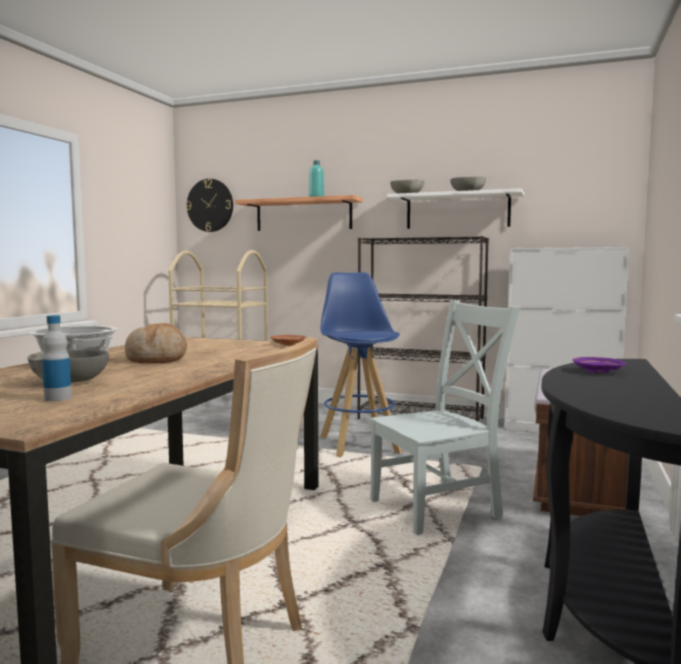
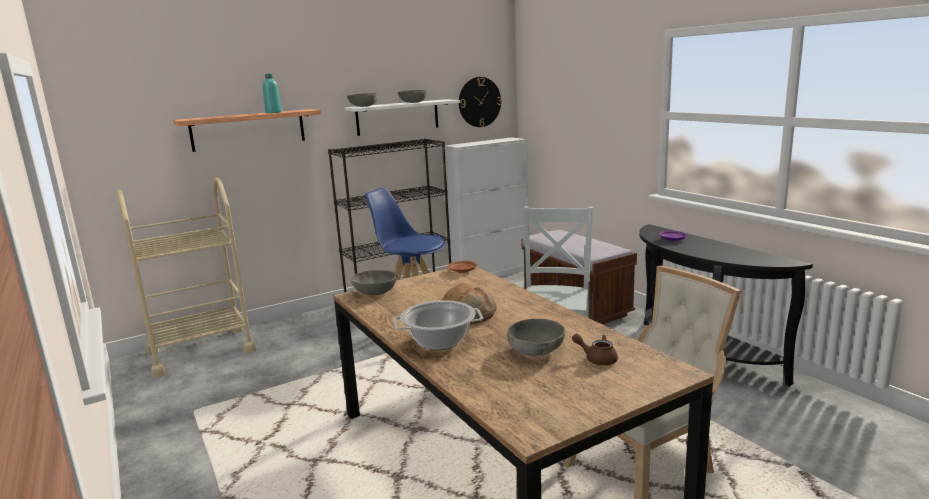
camera: 50 degrees left, 10 degrees up
bottle [42,315,72,401] -> brown teapot [572,333,618,365]
wall clock [186,179,233,232] -> wall clock moved to [459,77,502,127]
none -> grey bowl [351,270,397,295]

